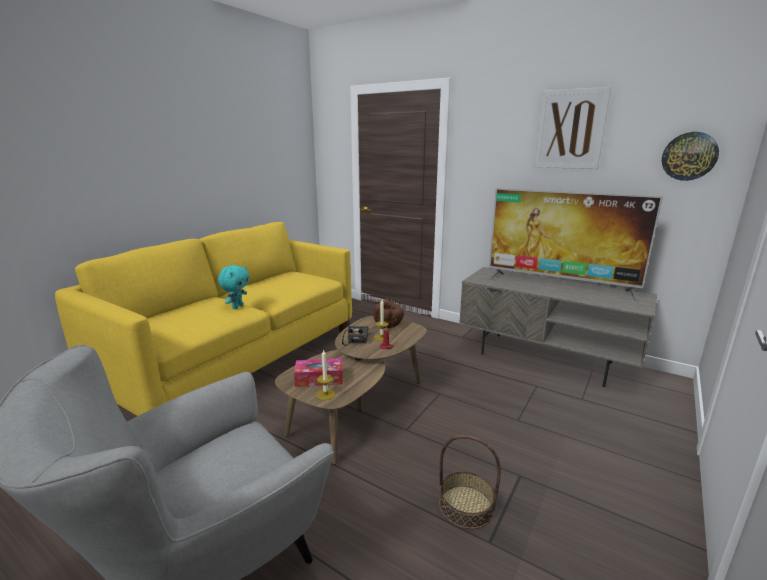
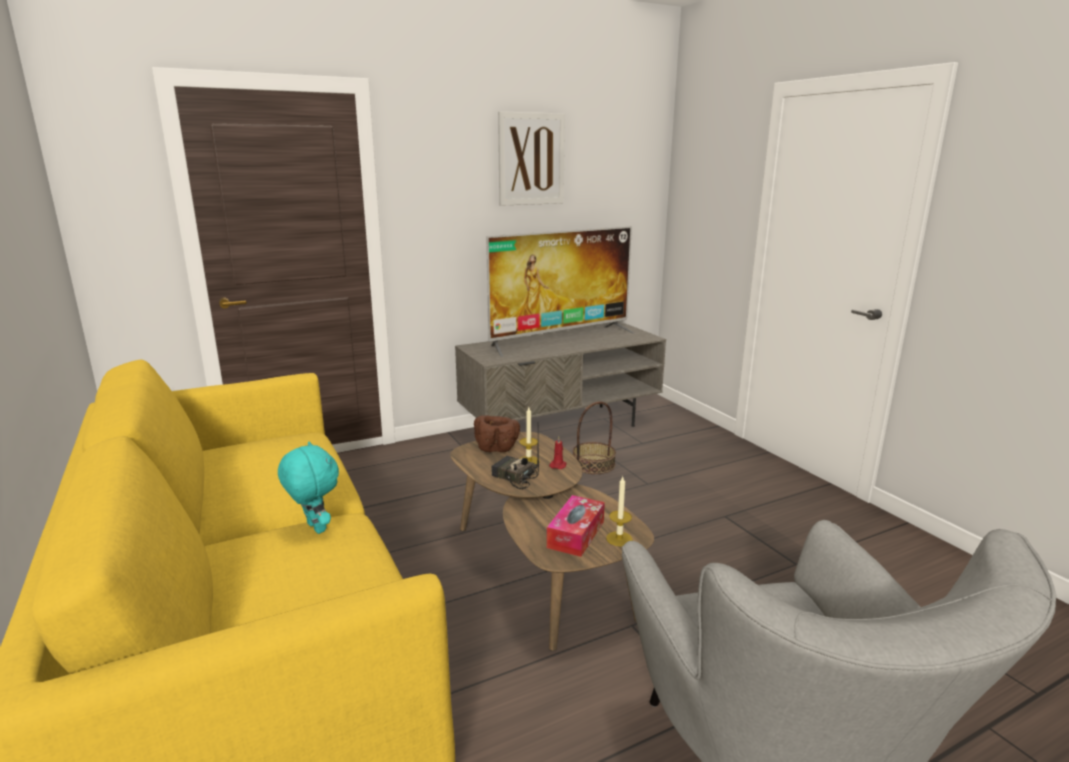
camera: 60 degrees left, 0 degrees up
basket [439,435,501,529] -> basket moved to [573,401,616,474]
wall clock [662,132,719,181] -> none

